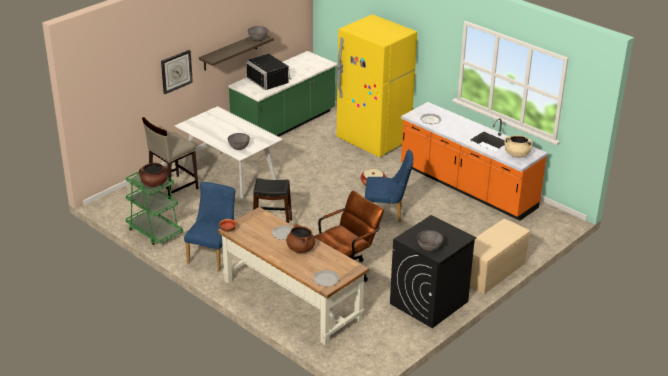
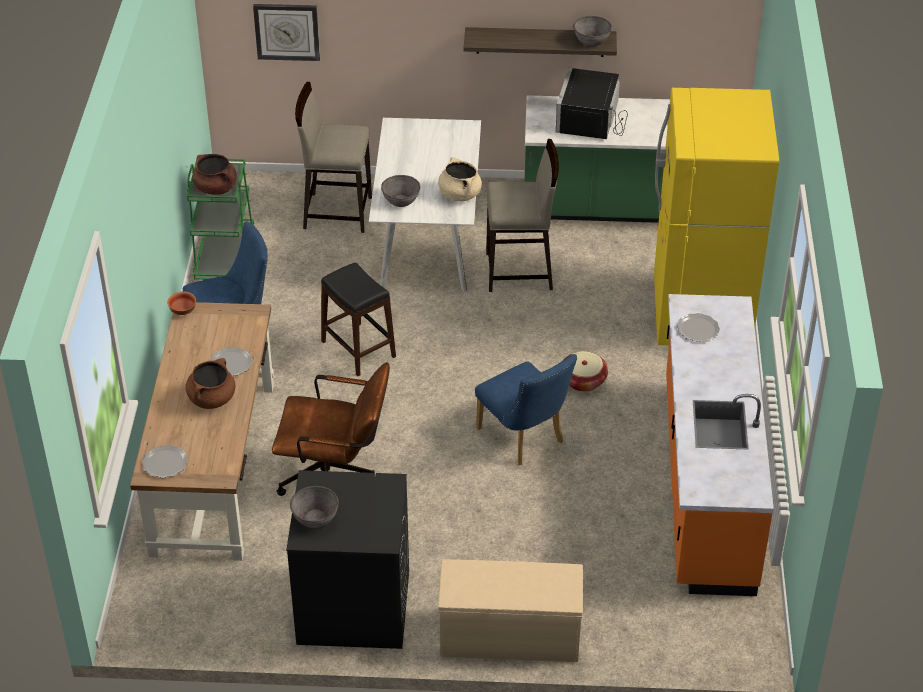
camera: 50 degrees right, 10 degrees up
wall clock [161,50,193,94] -> wall clock moved to [253,4,320,61]
beige cooking pot [504,135,533,158] -> beige cooking pot moved to [438,157,482,201]
none -> beige stool [486,139,559,292]

